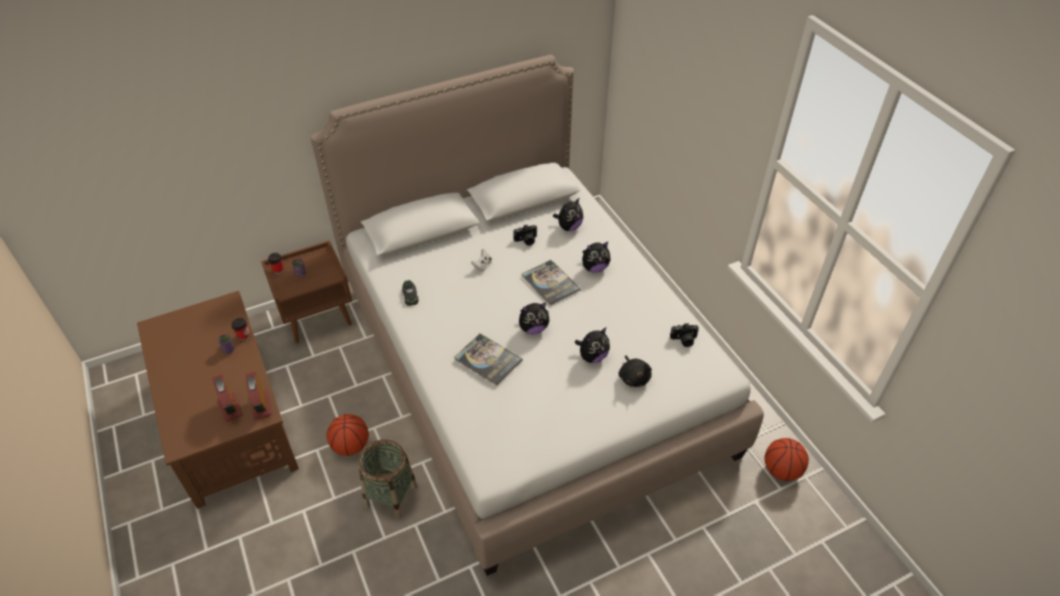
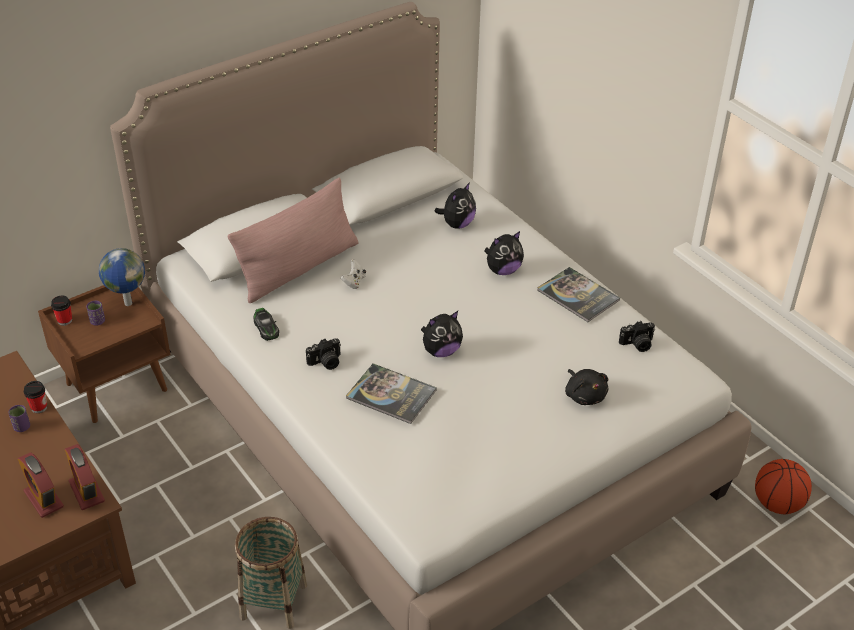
camera: 10 degrees left, 5 degrees down
basketball [326,414,369,456] -> none
camera [513,225,537,246] -> camera moved to [306,338,341,370]
book [522,260,581,305] -> book moved to [537,267,620,322]
plush toy [575,328,610,363] -> none
none -> globe [99,248,145,306]
none -> pink pillow [228,178,358,303]

